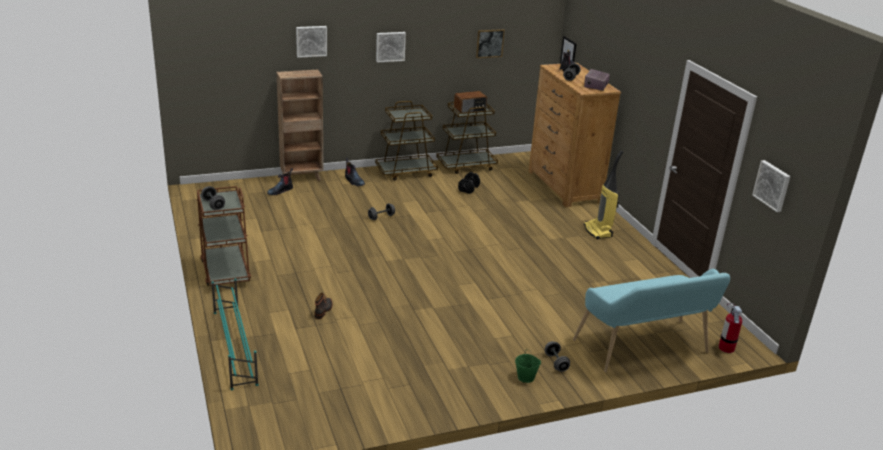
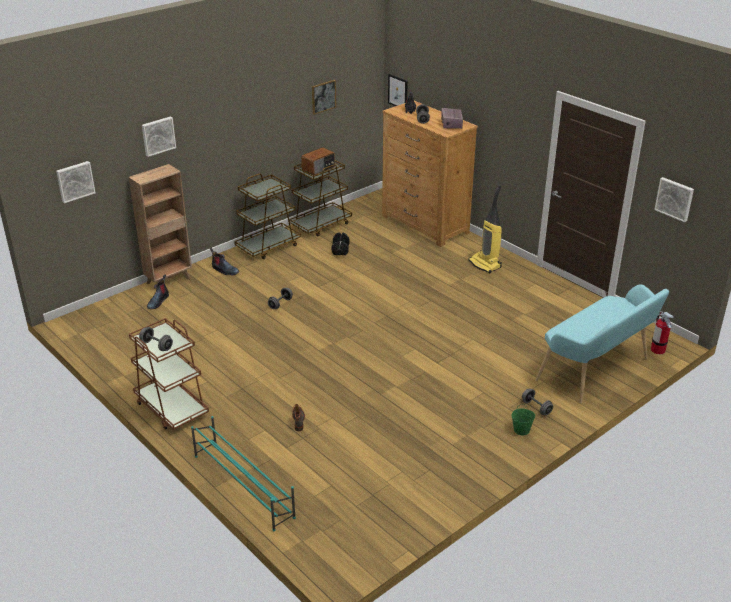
camera: 20 degrees left, 5 degrees up
picture [376,32,406,62] -> picture moved to [56,161,95,203]

